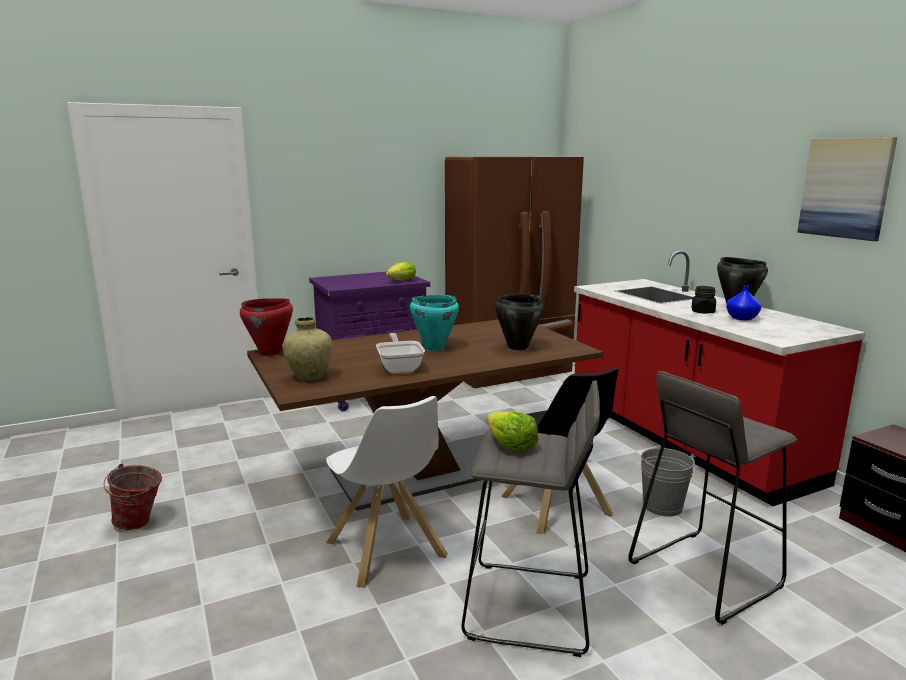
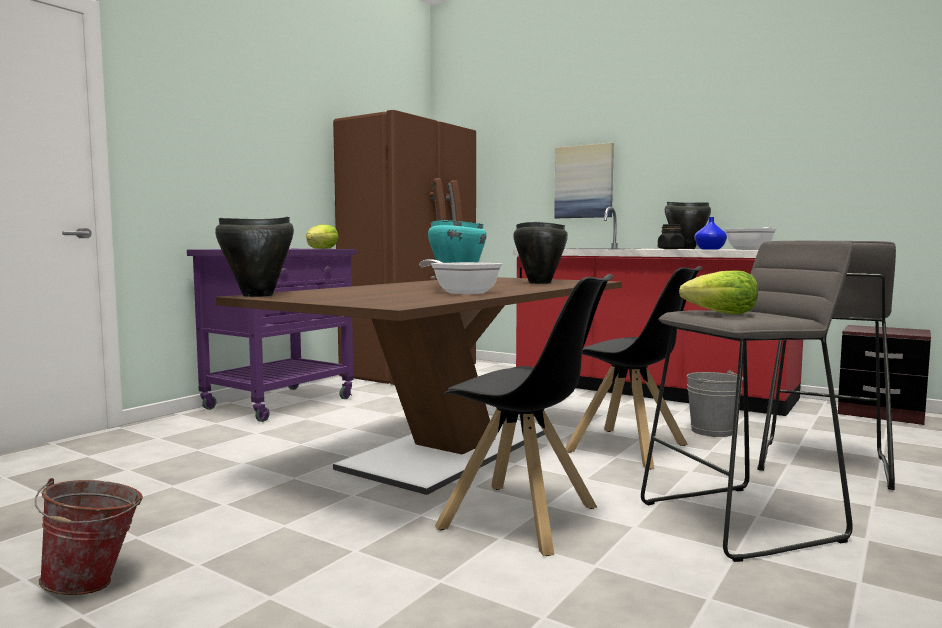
camera: 30 degrees left, 10 degrees down
red cooking pot [240,298,293,356] -> black cooking pot [215,217,294,297]
beige vase [283,317,333,381] -> none
white chair [326,396,448,588] -> black chair [435,274,614,556]
picture [797,137,897,241] -> picture moved to [554,143,614,218]
none -> frying pan [724,227,777,250]

